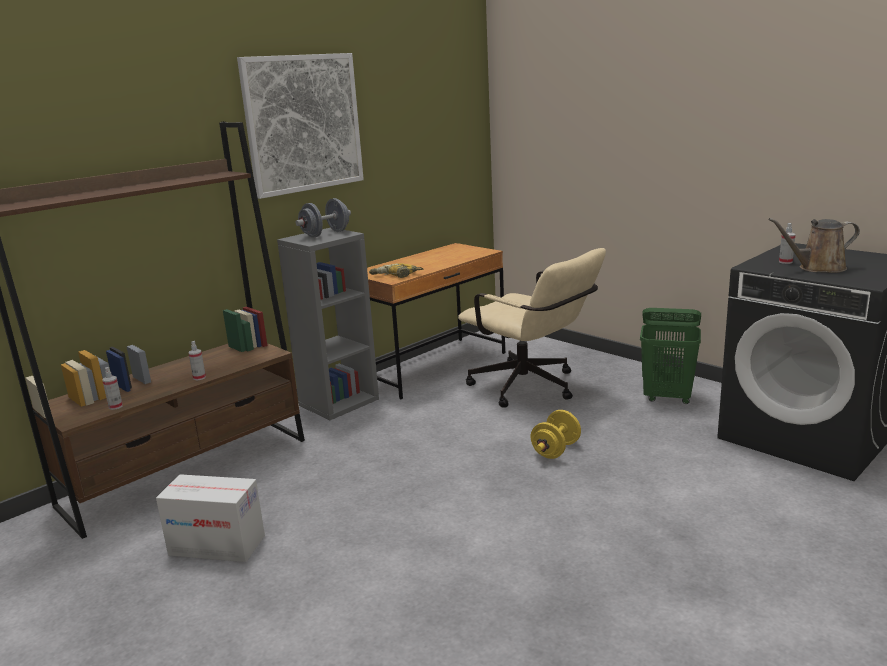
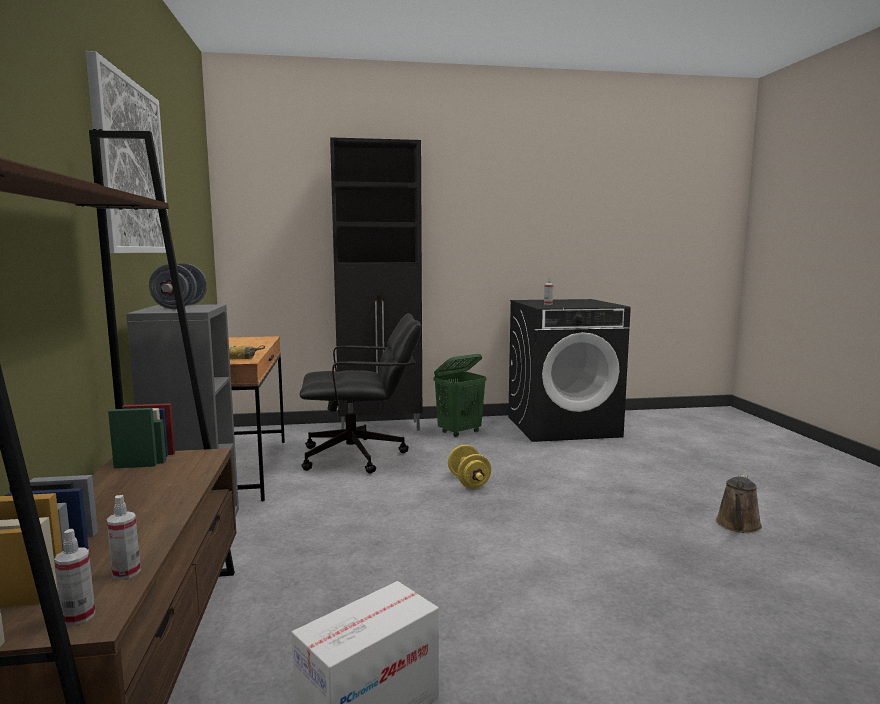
camera: 55 degrees left, 10 degrees down
spray bottle [188,341,206,380] -> spray bottle moved to [54,529,95,626]
beige office chair [458,248,606,408] -> black office chair [299,313,422,473]
brown watering can [768,218,860,273] -> brown watering can moved to [716,475,762,533]
none -> black cabinet [330,137,422,431]

